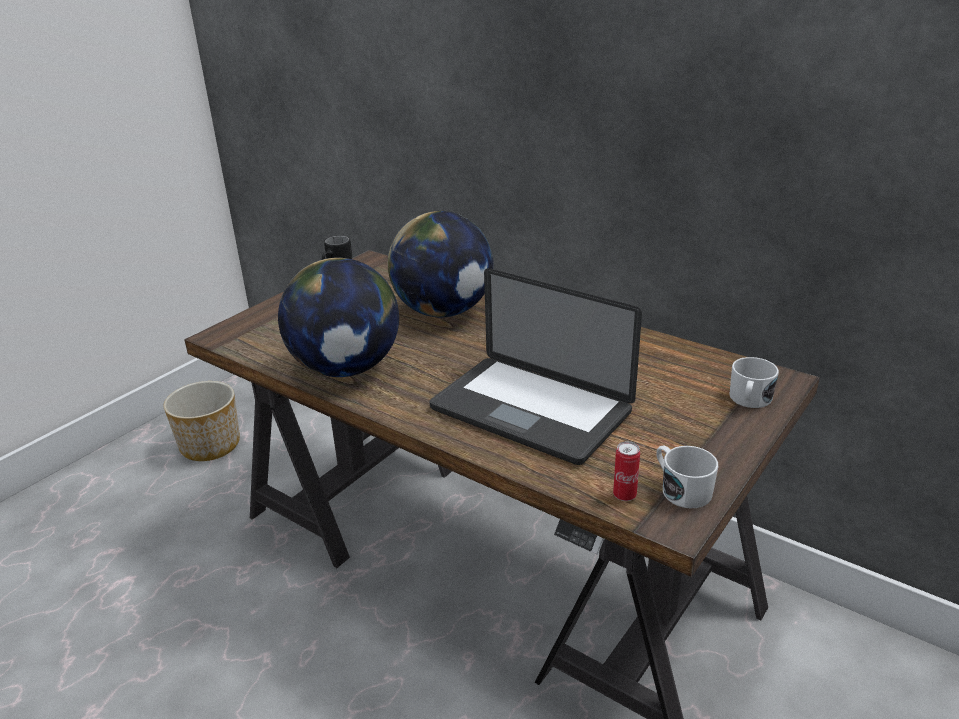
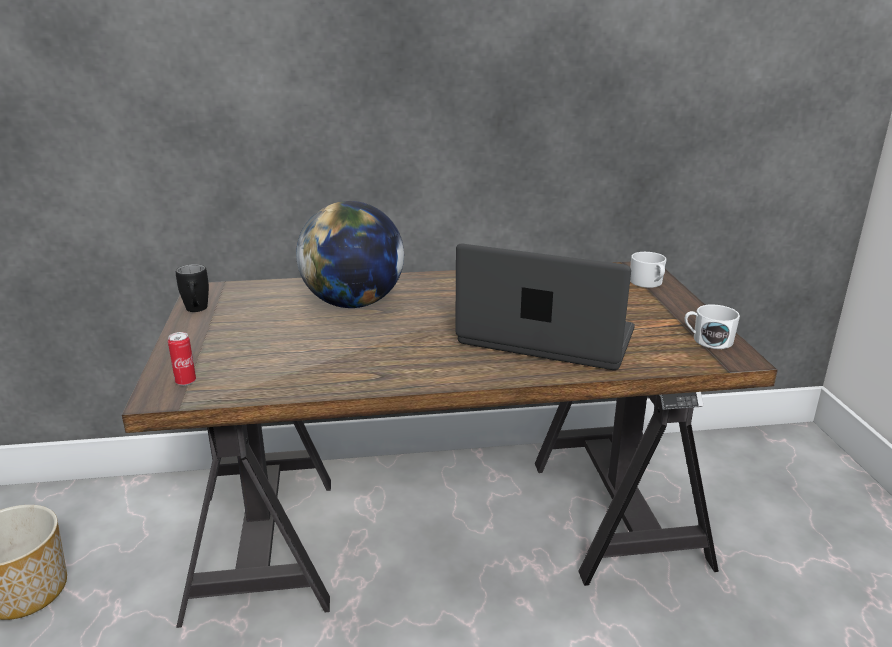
camera: 45 degrees left, 5 degrees down
globe [278,258,399,377] -> none
laptop [430,268,642,465] -> laptop turned 150 degrees counterclockwise [455,244,635,370]
can [613,441,640,501] -> can moved to [168,332,196,386]

